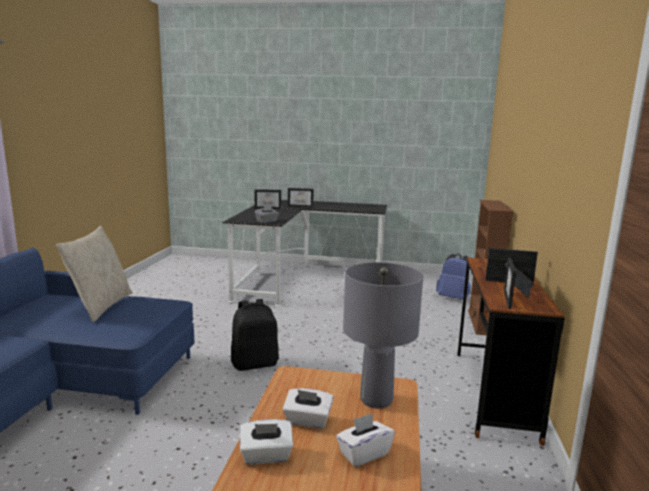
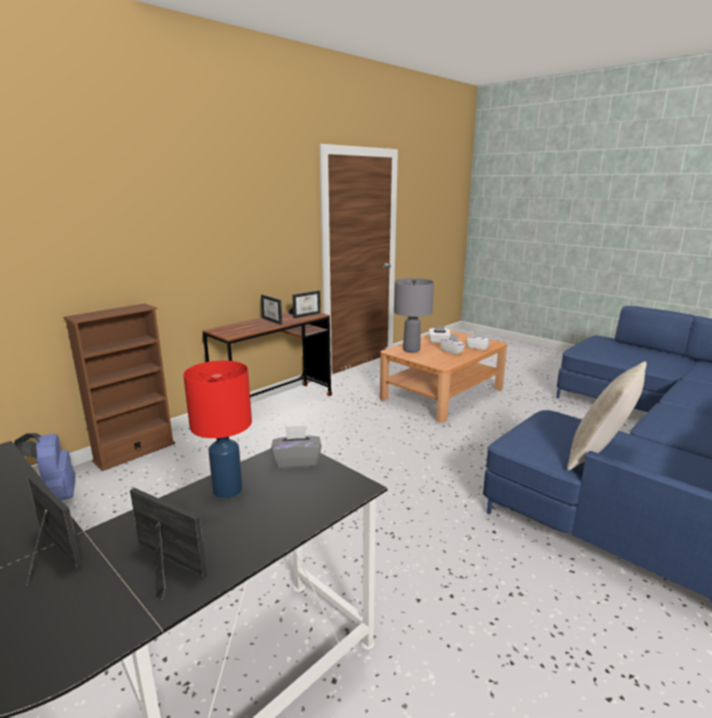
camera: 145 degrees left, 5 degrees up
black backpack [231,299,279,371] -> none
none -> red table lamp [183,361,252,498]

